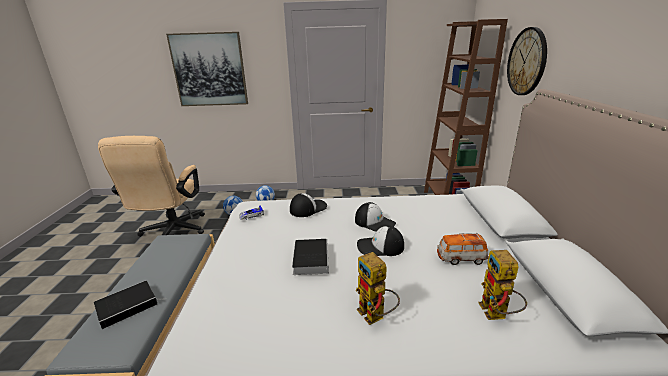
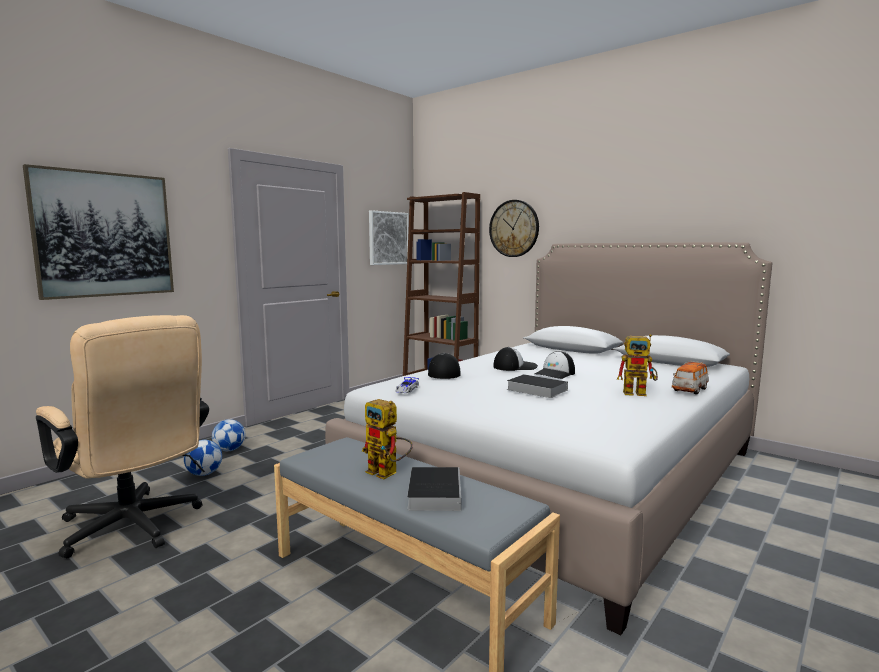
camera: 50 degrees left, 15 degrees down
toy car [437,233,489,265] -> toy car moved to [672,361,709,394]
toy robot [478,250,527,320] -> toy robot moved to [362,399,413,479]
none -> picture [369,210,409,265]

